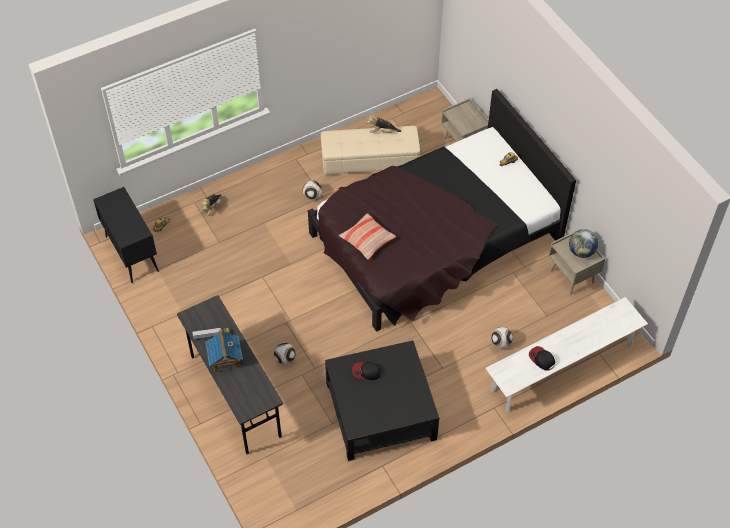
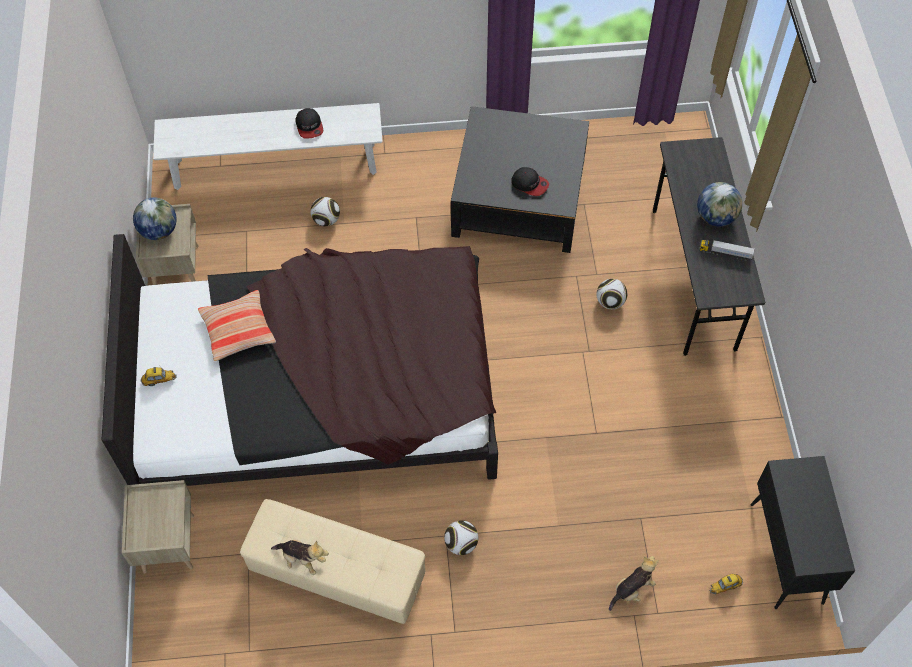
camera: 155 degrees left, 5 degrees up
toy house [205,329,243,373] -> globe [697,182,742,227]
pillow [339,213,396,260] -> pillow moved to [198,290,276,361]

